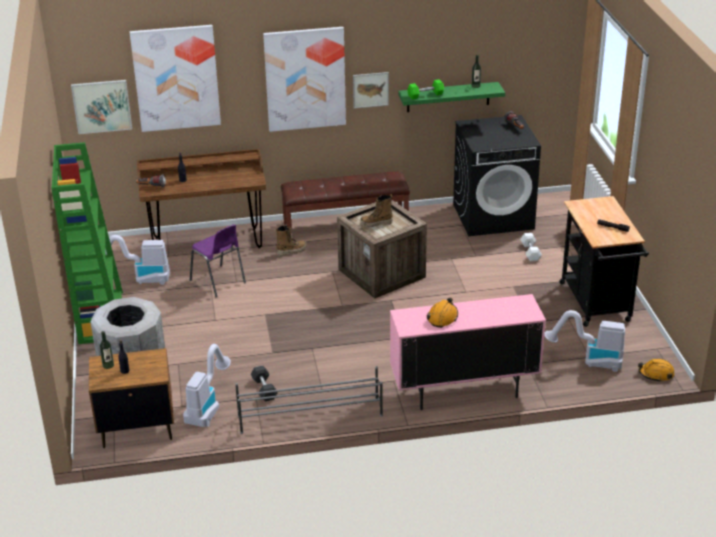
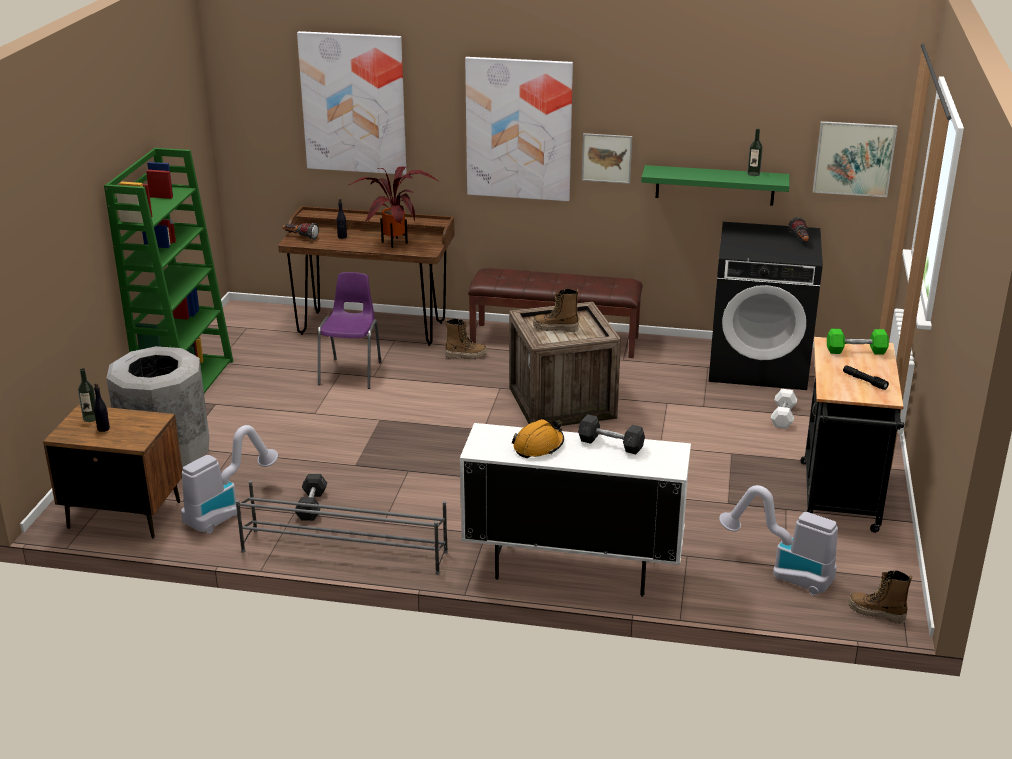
camera: 20 degrees right, 5 degrees down
picture [71,80,132,134] -> picture moved to [813,121,897,197]
vacuum cleaner [105,235,170,285] -> none
purple chair [190,224,246,297] -> purple chair turned 150 degrees counterclockwise [318,272,382,389]
pink cabinet [390,294,546,410] -> white cabinet [460,423,691,596]
green dumbbell [407,79,444,99] -> green dumbbell moved to [827,329,889,354]
orange hard hat [638,359,675,382] -> boot [848,570,912,624]
none -> potted plant [349,167,438,248]
none -> grey dumbbell [578,414,645,454]

